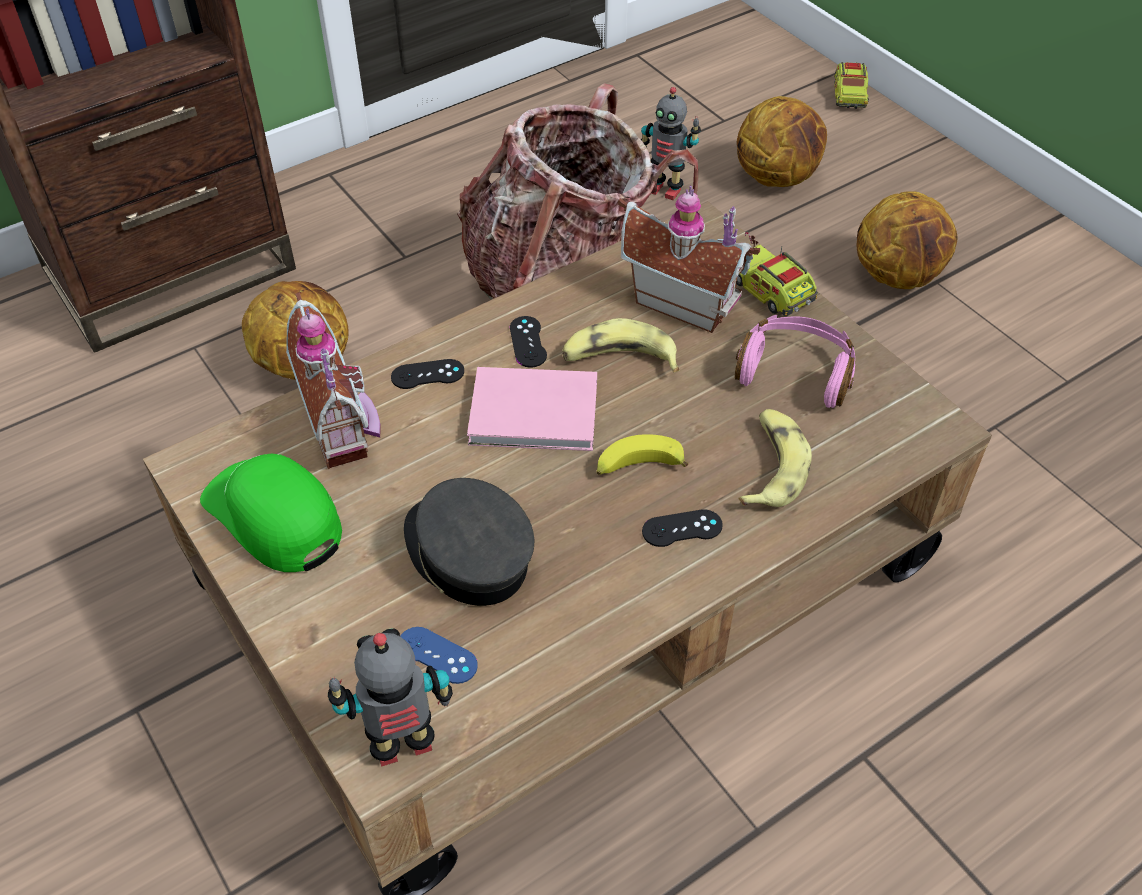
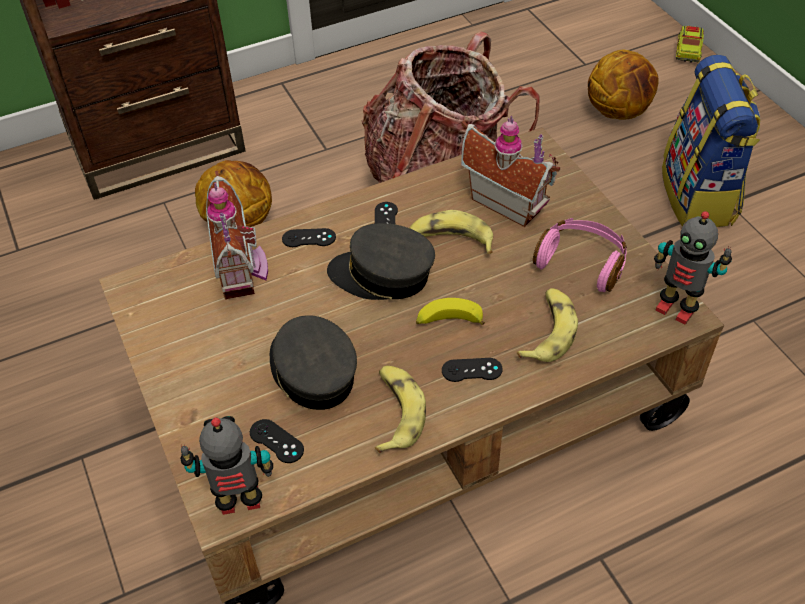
camera: 10 degrees right, 0 degrees up
green cap [200,453,342,572] -> none
blue game controller [400,627,478,684] -> black game controller [250,419,304,463]
pink book [467,367,597,451] -> grey cap [327,223,435,300]
toy robot [641,87,701,200] -> toy robot moved to [654,211,732,325]
toy truck [737,245,818,316] -> none
basketball [856,191,958,289] -> backpack [662,55,760,227]
none -> banana [375,366,426,453]

